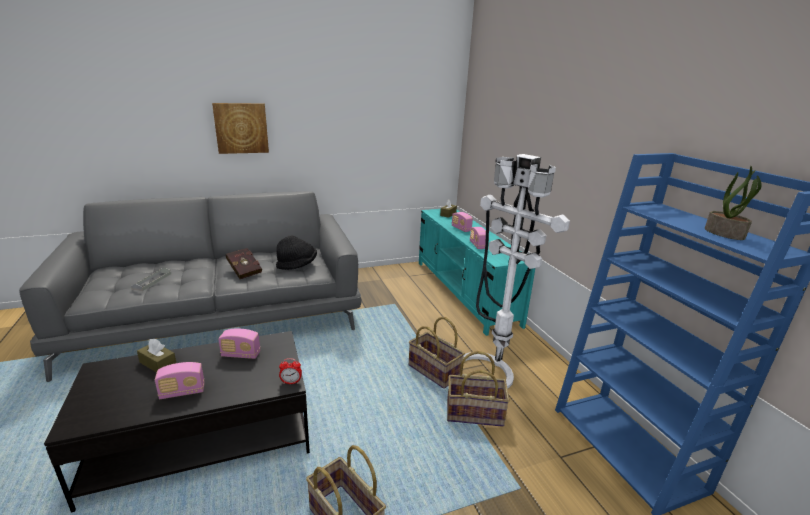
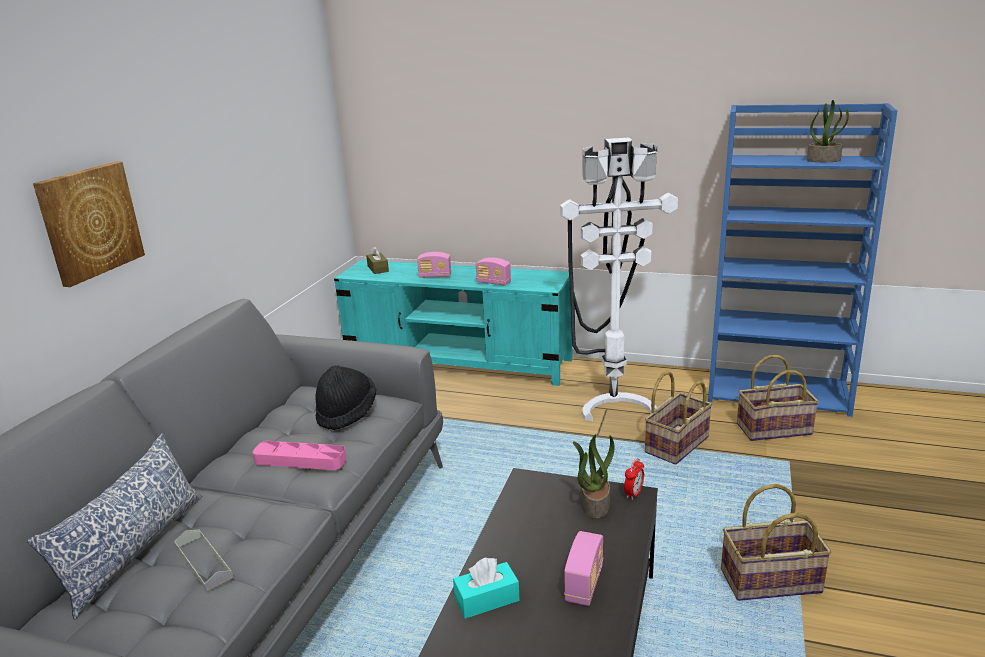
camera: 50 degrees left, 0 degrees up
brown tissue box [137,339,176,373] -> turquoise tissue box [453,557,520,619]
radio [218,328,260,359] -> none
red book [226,248,262,279] -> pink tray [253,441,347,470]
basket [409,317,465,389] -> basket moved to [737,355,819,441]
none -> pillow [27,433,202,619]
none -> potted plant [573,434,614,519]

